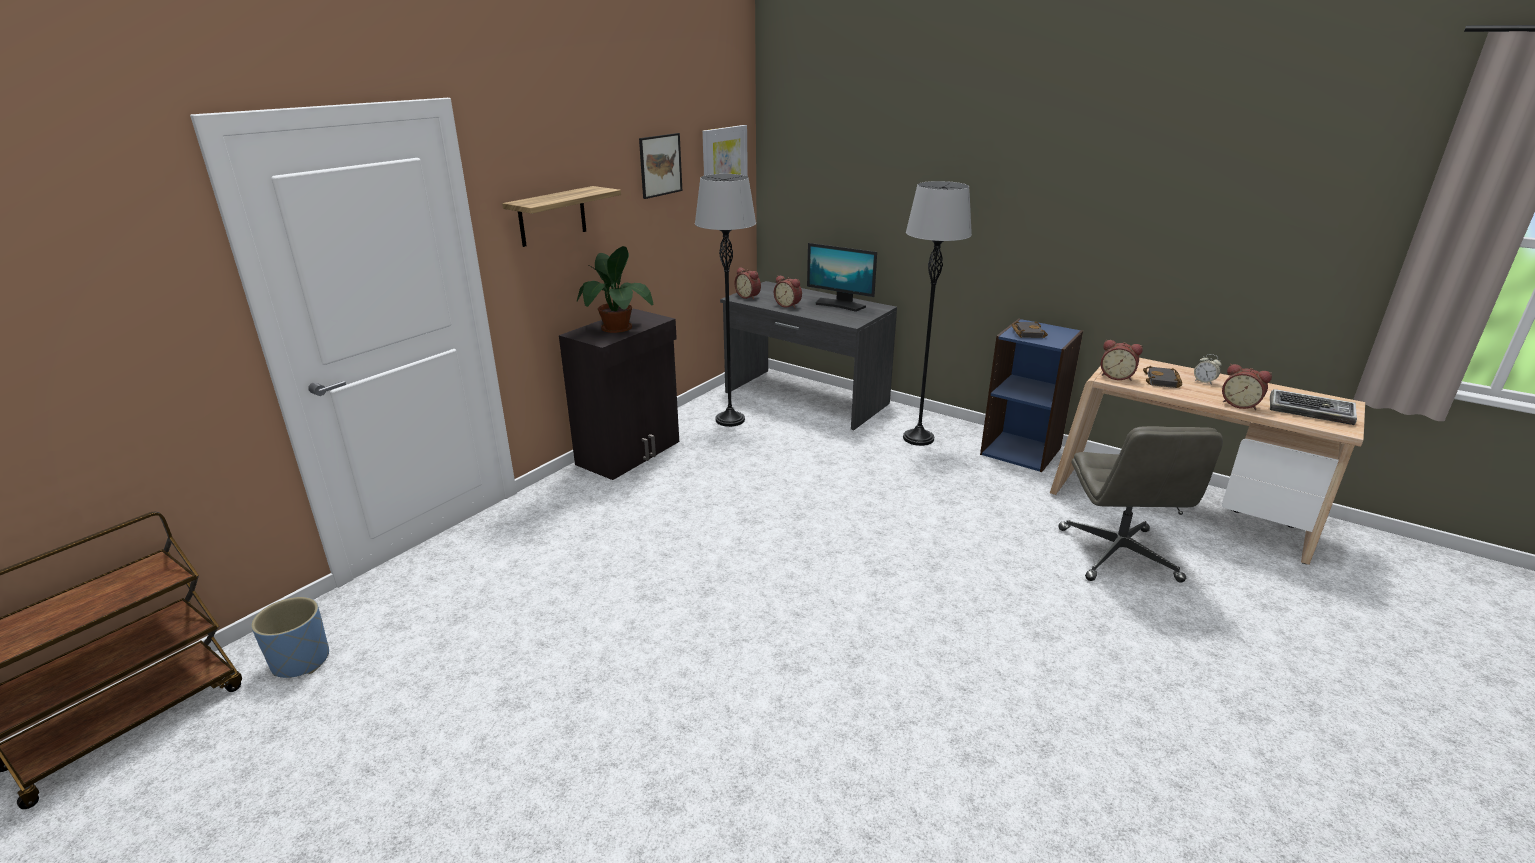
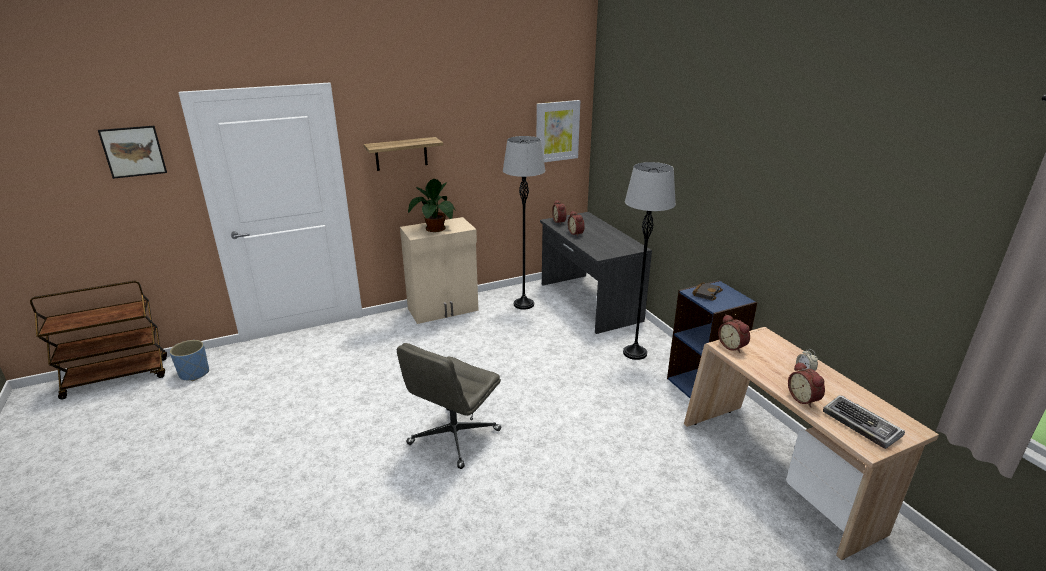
camera: 30 degrees right, 0 degrees up
black cabinet [559,308,679,480] -> beige cabinet [400,217,479,324]
picture [639,133,682,199] -> picture moved to [98,126,167,179]
monitor [807,243,877,312] -> none
grey office chair [1059,426,1223,582] -> grey office chair moved to [397,343,501,469]
black book [1143,366,1182,388] -> none

